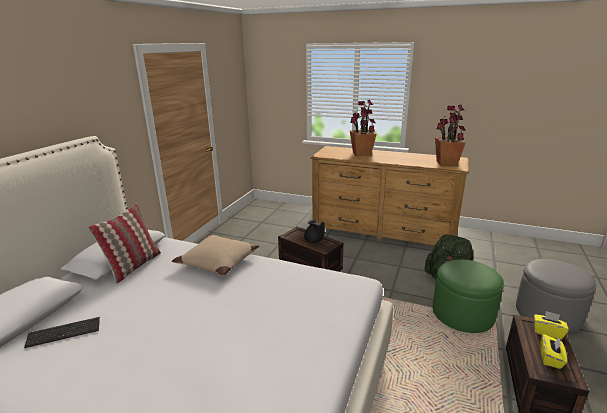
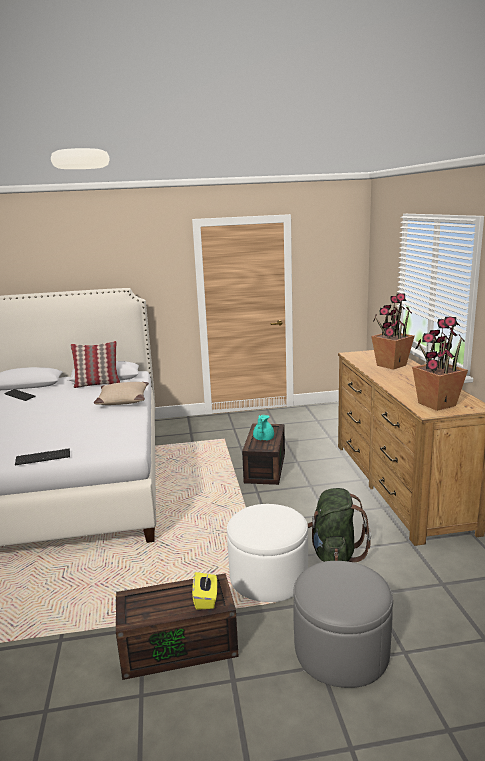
camera: 60 degrees right, 5 degrees down
black teapot [304,220,325,243] -> turquoise teapot [253,415,274,441]
green ottoman [433,259,504,333] -> white ottoman [227,504,308,602]
yellow tissue box [540,334,567,369] -> none
none -> keyboard [15,448,70,465]

